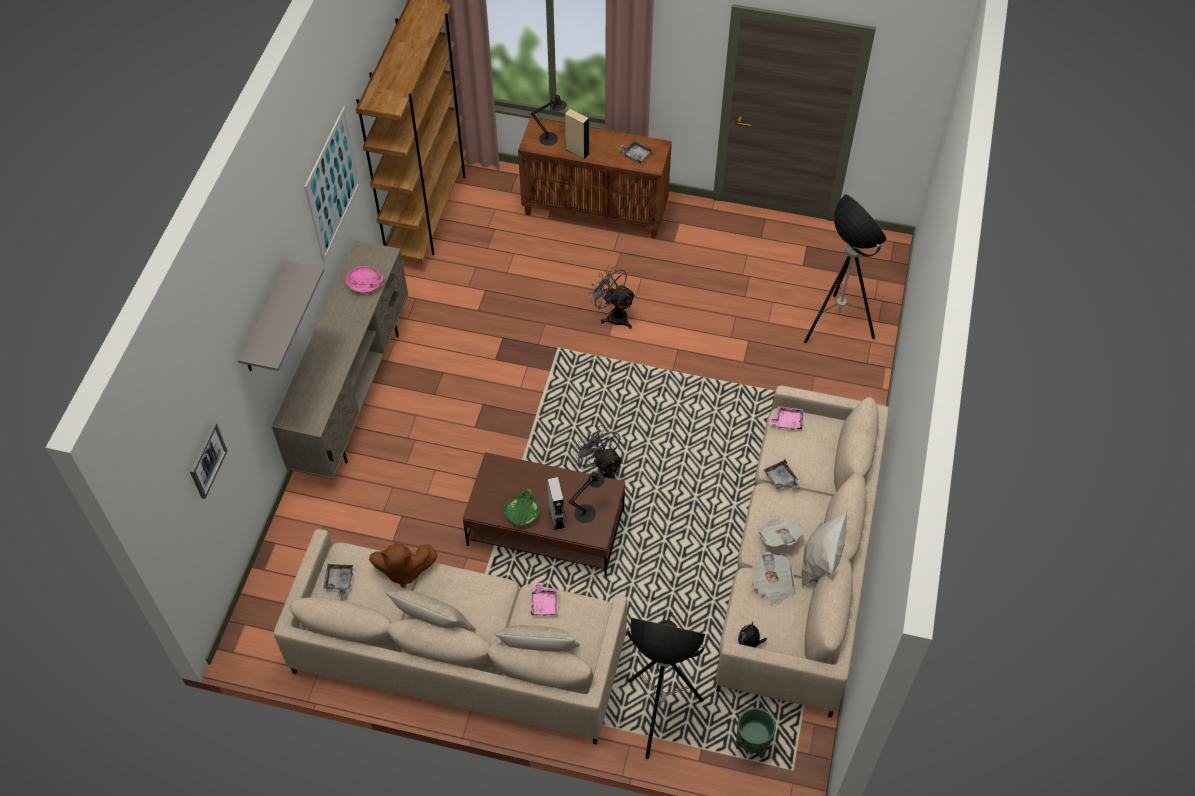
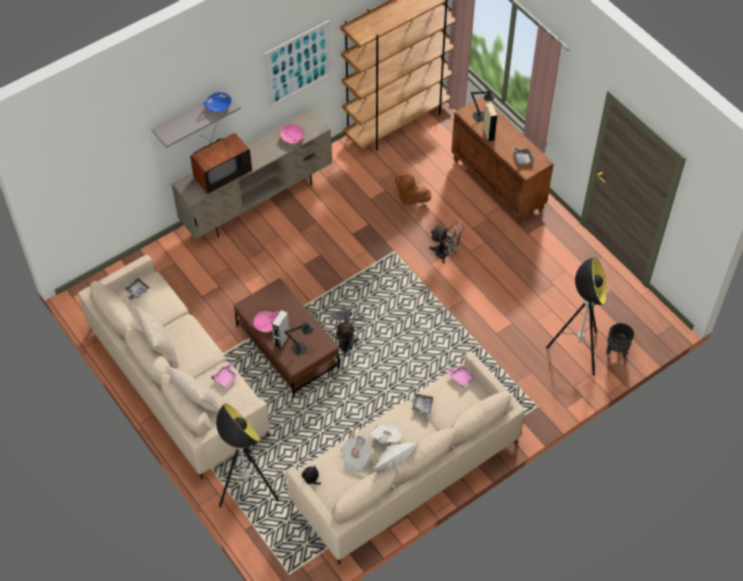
camera: 40 degrees right, 0 degrees up
picture [190,423,227,499] -> none
brown plush toy [369,542,437,588] -> brown plush toy moved to [395,174,431,205]
green bowl [504,489,540,526] -> pink bowl [253,311,279,332]
grey fan [588,265,636,329] -> grey fan turned 120 degrees clockwise [429,221,464,263]
green planter [736,708,776,759] -> none
none -> television [190,123,252,194]
none -> blue bowl [203,92,231,112]
none -> black planter [606,323,634,358]

